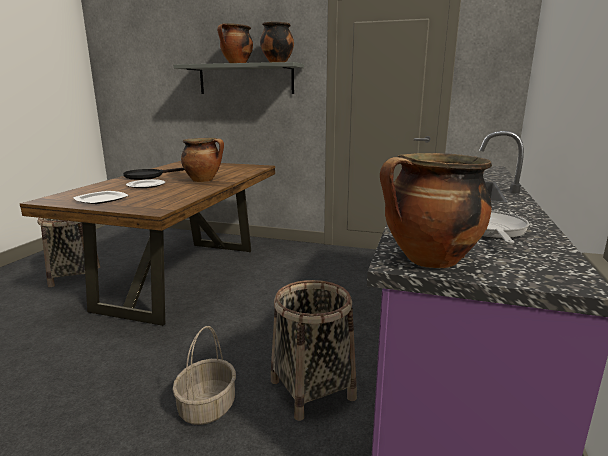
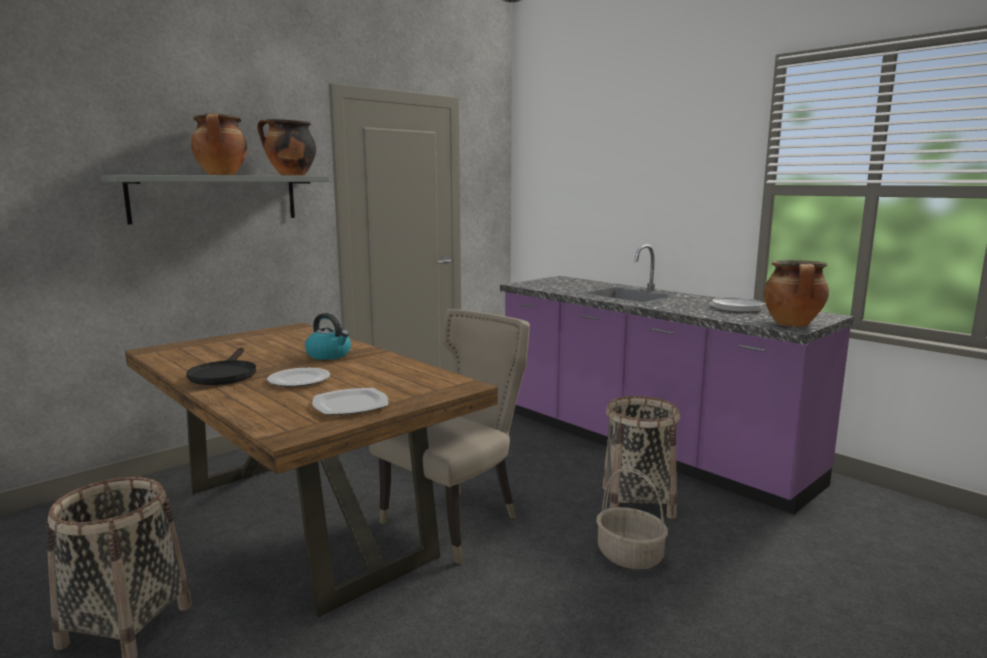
camera: 60 degrees left, 5 degrees down
cooking pot [181,138,224,182] -> kettle [305,313,351,360]
none -> beige chair [369,309,530,564]

